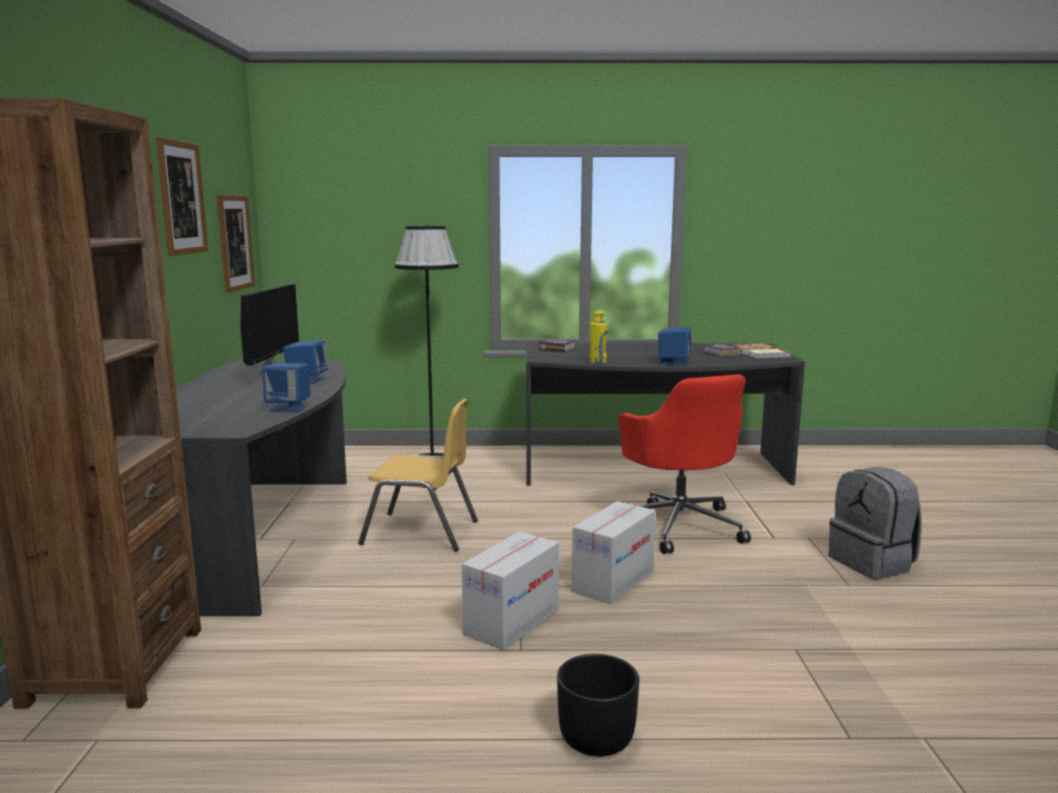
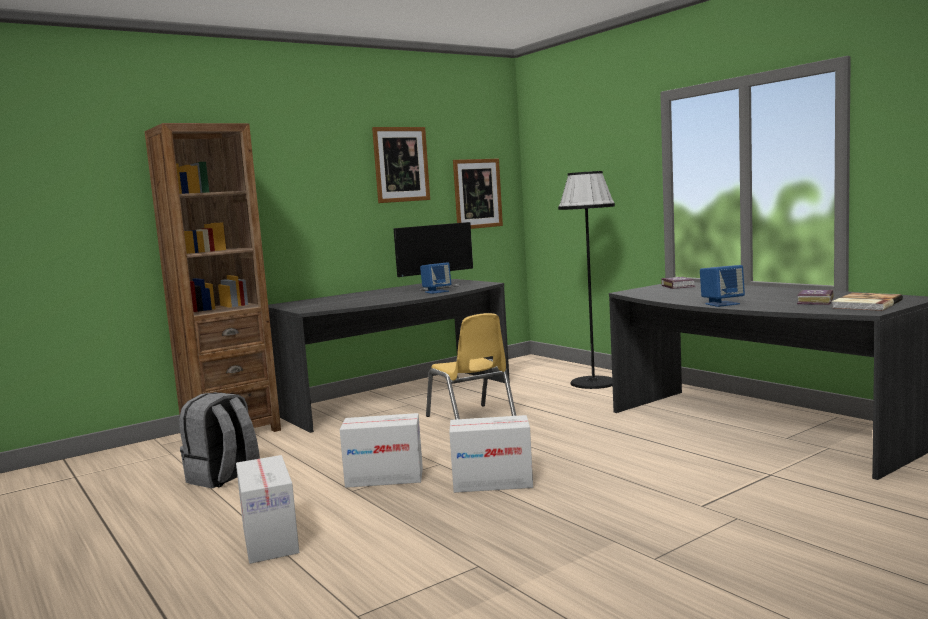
camera: 55 degrees right, 5 degrees down
blue speaker [263,363,310,412] -> none
black planter [557,654,639,757] -> cardboard box [236,455,299,564]
yellow bottle [589,310,608,364] -> none
red office chair [619,374,751,554] -> none
grey backpack [829,467,922,579] -> grey backpack moved to [179,392,260,488]

